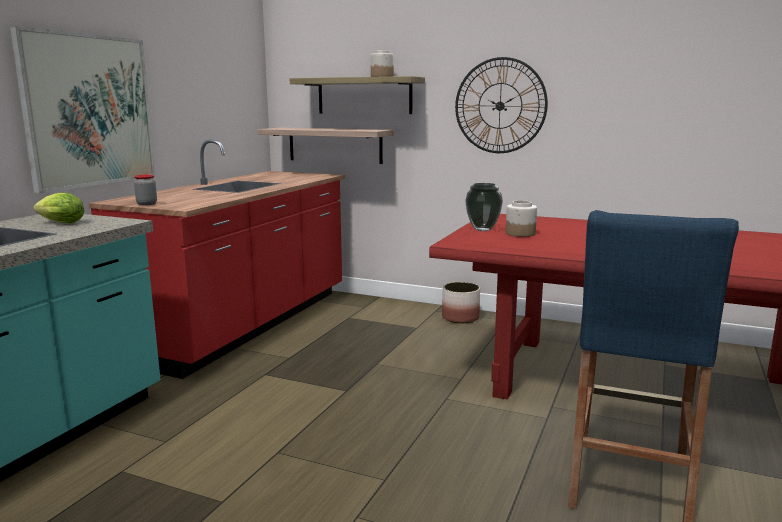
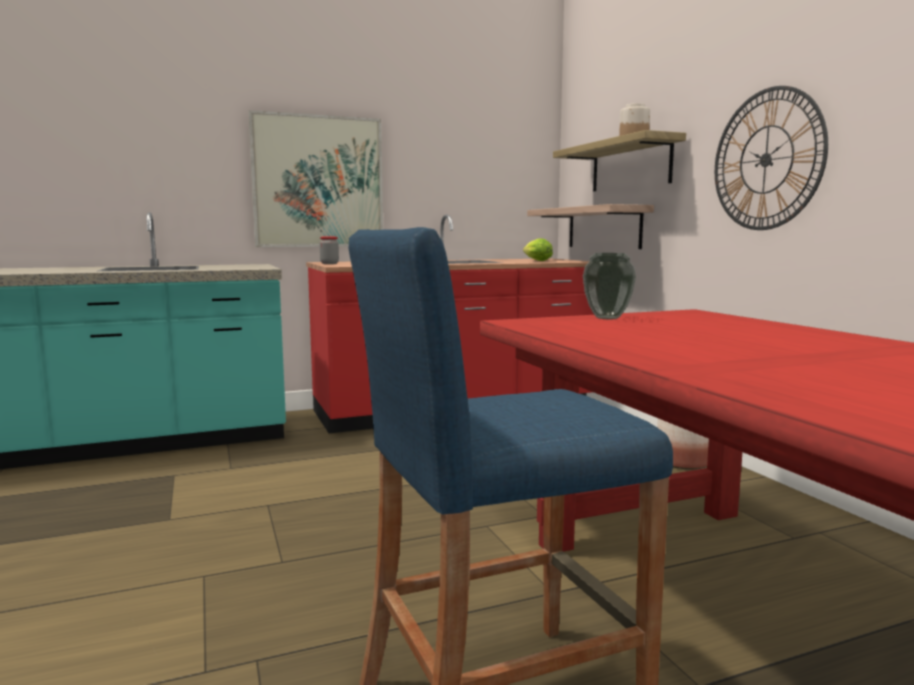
camera: 45 degrees right, 5 degrees down
lettuce [33,193,84,223] -> lettuce moved to [523,239,553,261]
jar [506,200,537,237] -> none

